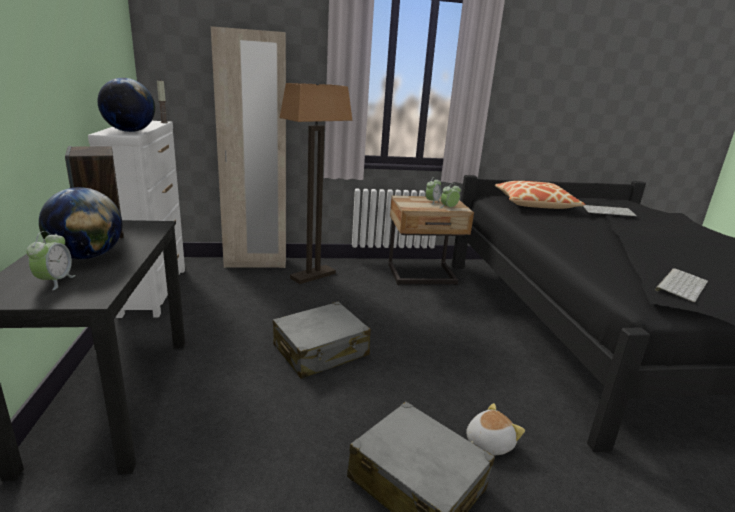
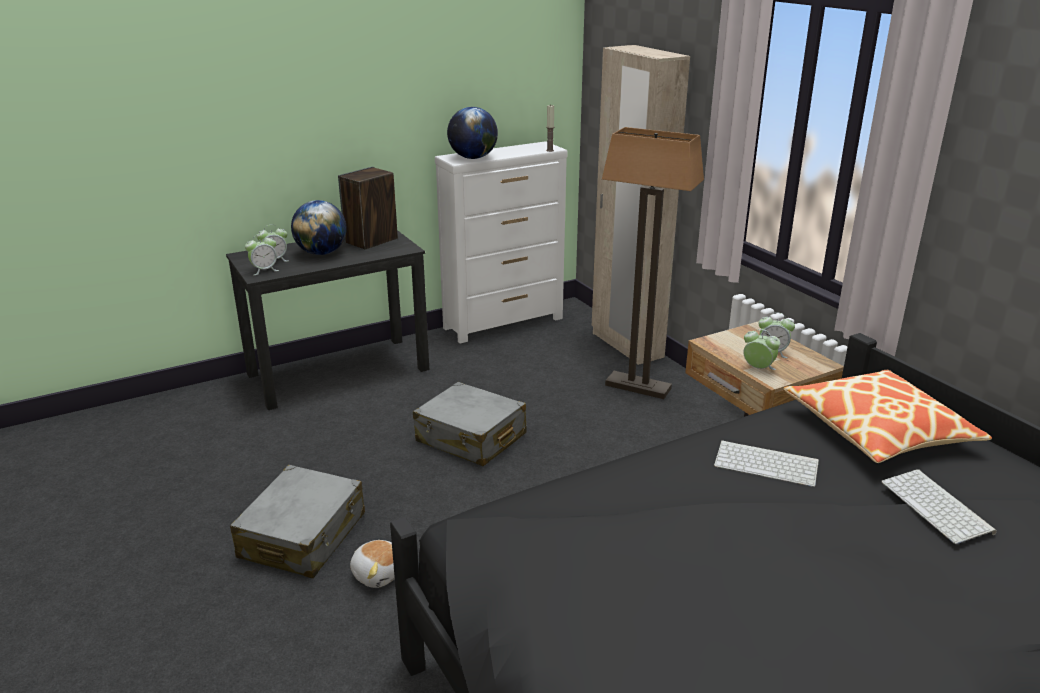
camera: 70 degrees right, 5 degrees up
keyboard [655,268,708,302] -> keyboard moved to [714,440,819,487]
none -> alarm clock [245,234,279,275]

